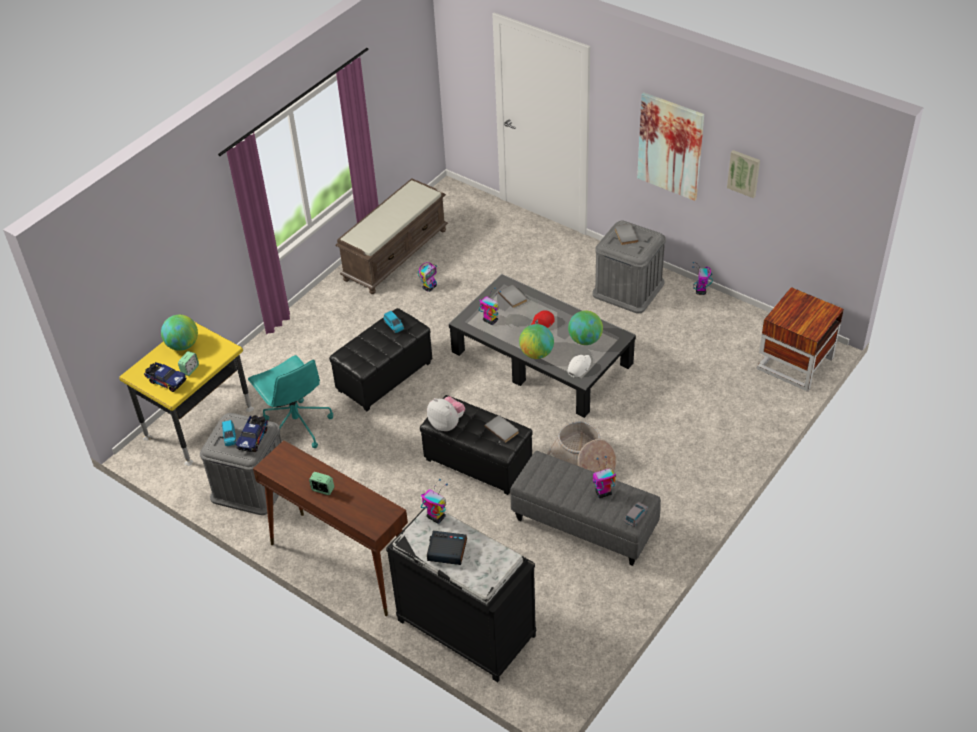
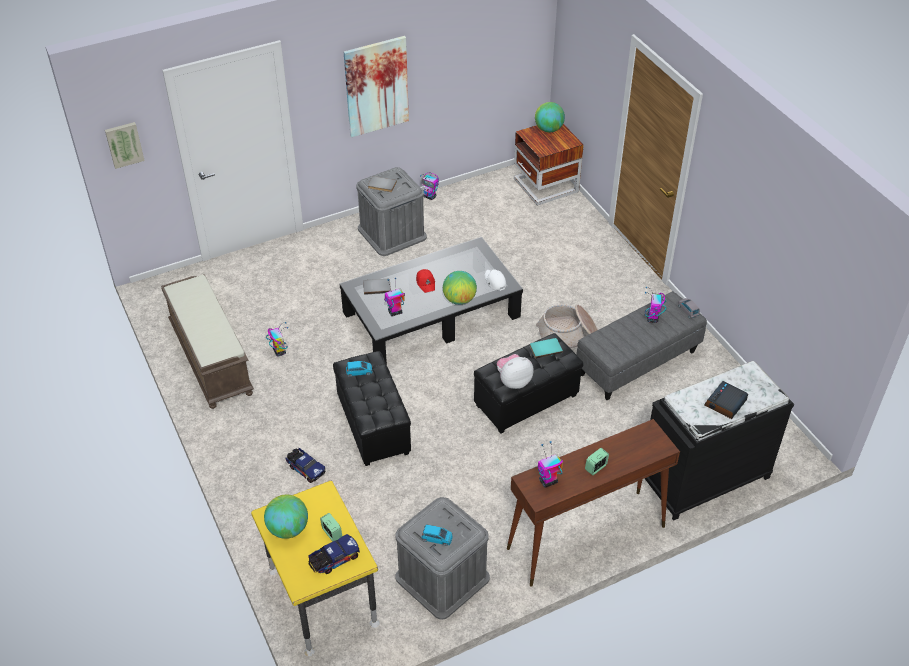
camera: 65 degrees left, 0 degrees up
toy truck [235,415,268,452] -> toy truck moved to [285,448,326,483]
turquoise office chair [248,355,333,448] -> none
toy robot [421,479,448,524] -> toy robot moved to [538,441,563,488]
grey book [485,415,519,443] -> turquoise book [530,338,563,359]
globe [568,310,603,345] -> globe moved to [535,102,565,132]
picture [727,150,760,198] -> picture moved to [105,122,145,169]

